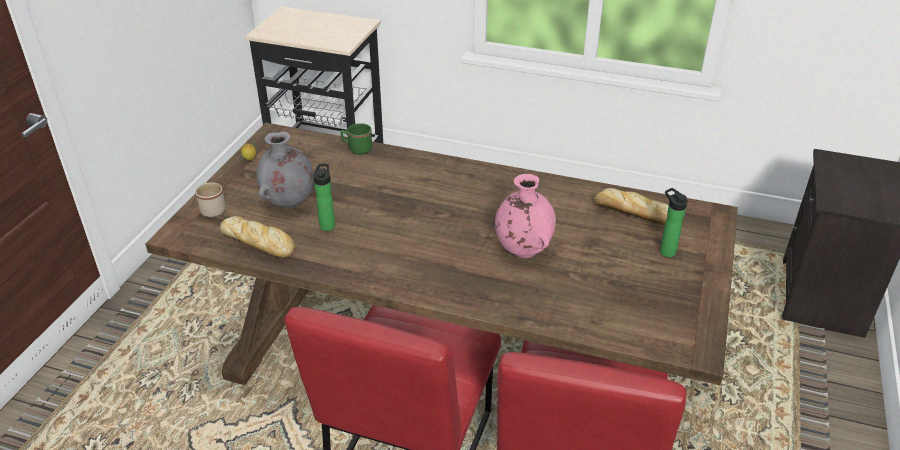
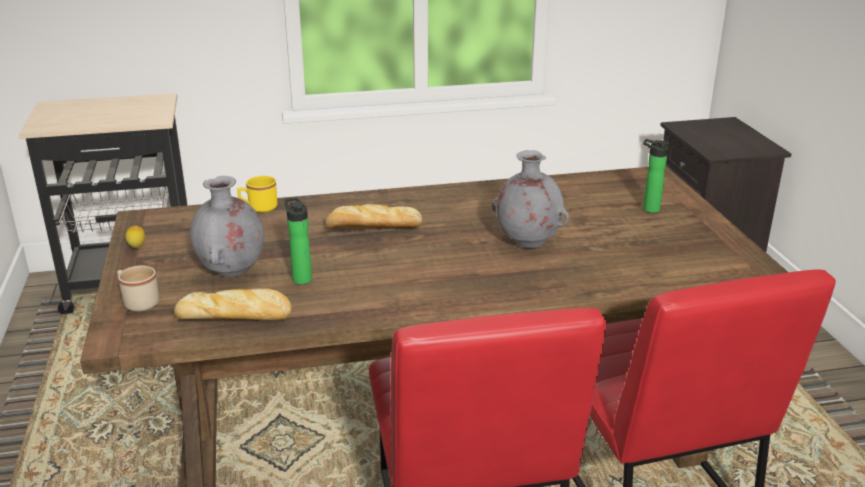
camera: 30 degrees left, 10 degrees down
green mug [340,123,372,155] -> yellow mug [237,176,277,213]
pink vase [495,174,556,258] -> grey vase [491,150,569,248]
bread [594,188,669,225] -> bread moved to [325,204,422,229]

